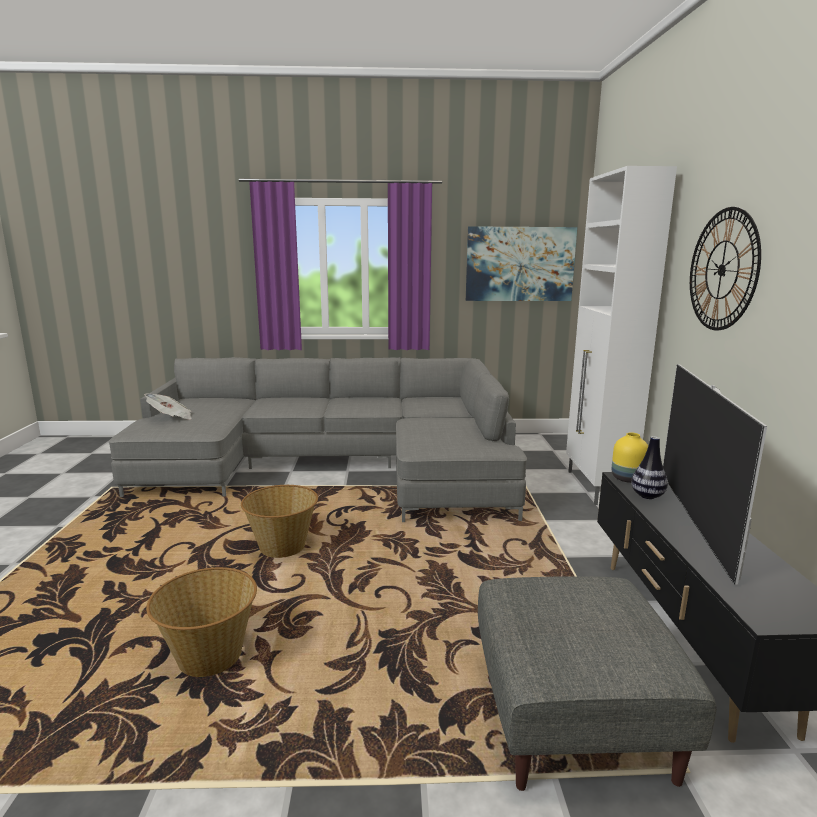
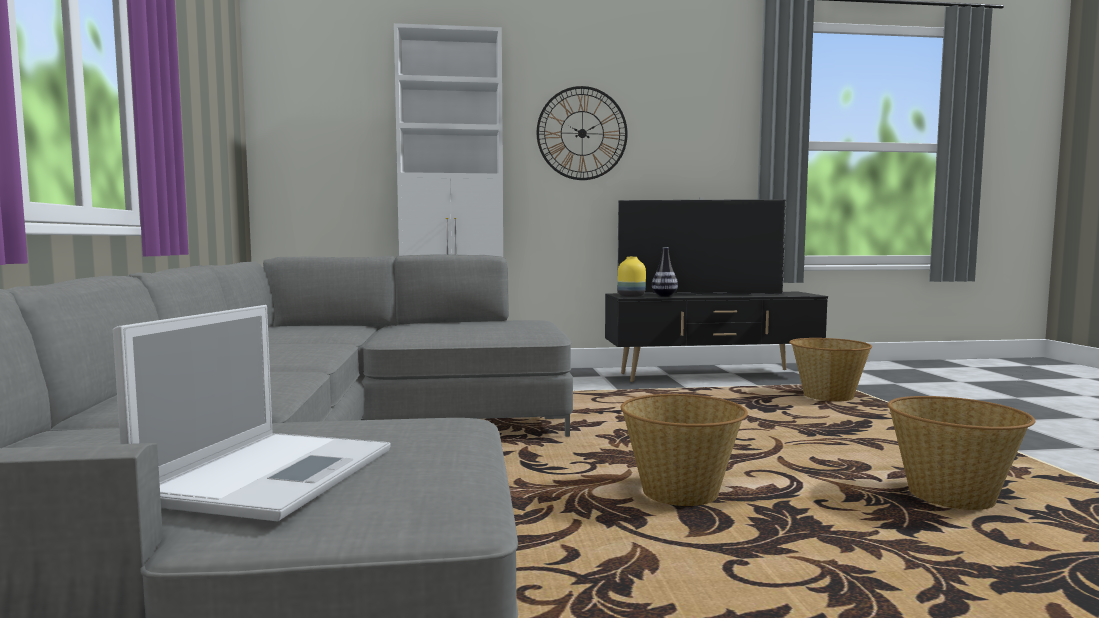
camera: 95 degrees left, 10 degrees down
newspaper [144,393,192,419] -> laptop [113,305,391,521]
picture [466,226,577,301] -> none
grey ottoman [478,576,716,791] -> basket [789,338,872,401]

